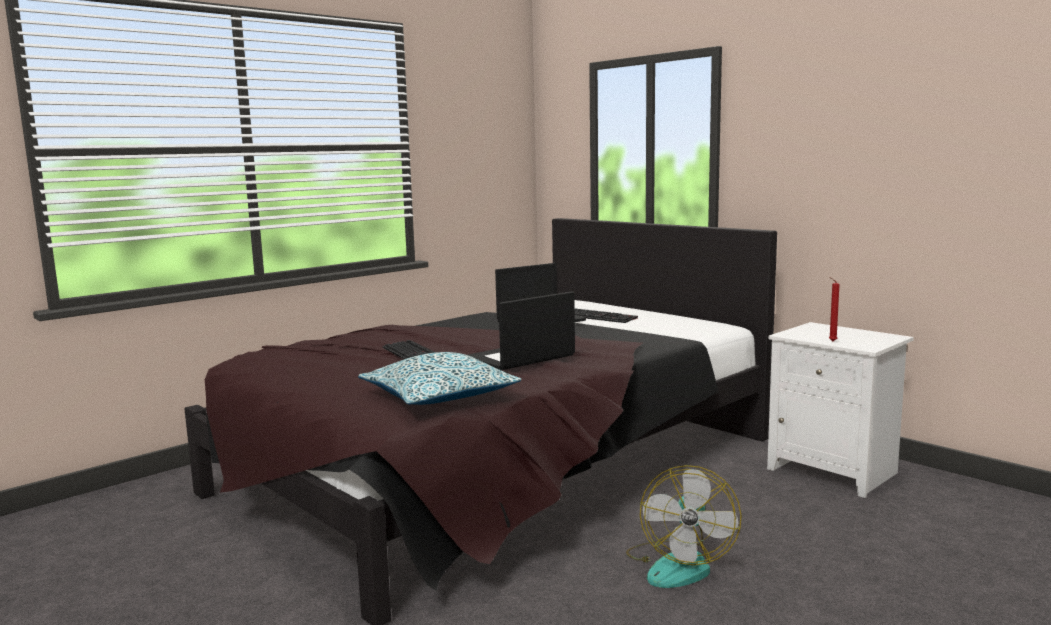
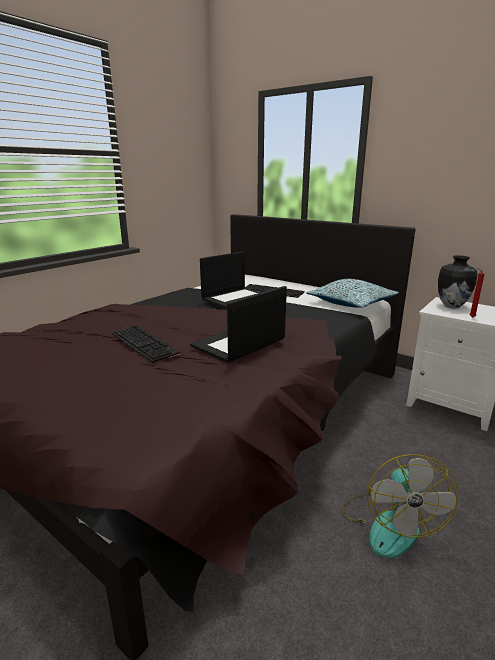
camera: 10 degrees left, 10 degrees up
pillow [358,352,522,405] -> pillow moved to [306,279,399,308]
none -> vase [438,255,477,308]

